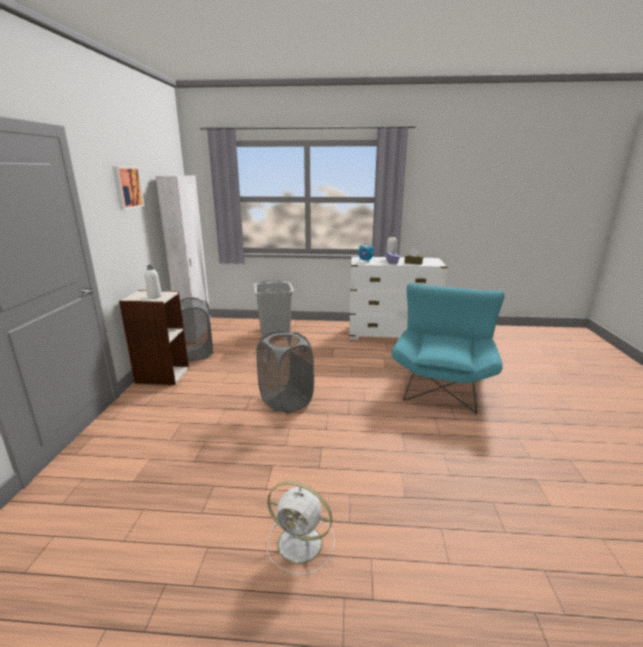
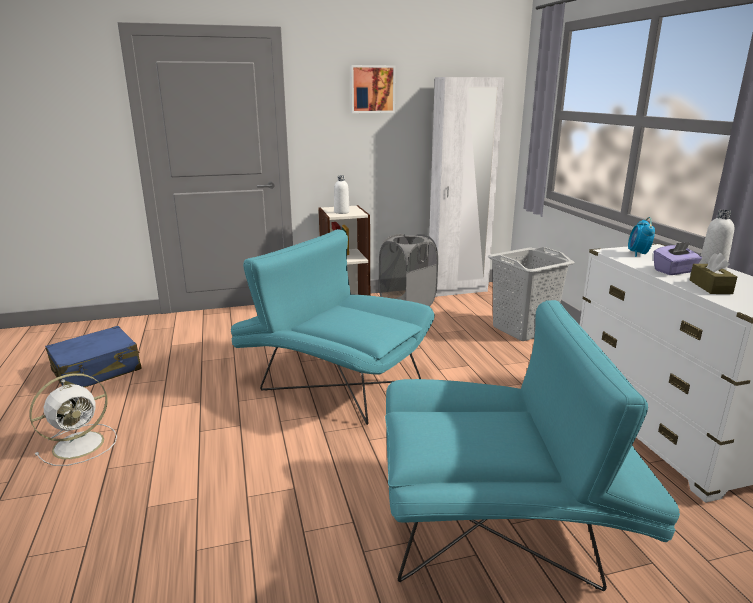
camera: 70 degrees right, 0 degrees up
grey laundry basket [256,331,314,413] -> turquoise armchair [231,229,435,425]
white fan [267,481,334,575] -> white fan turned 135 degrees counterclockwise [30,373,117,466]
none -> blue suitcase [45,326,142,387]

